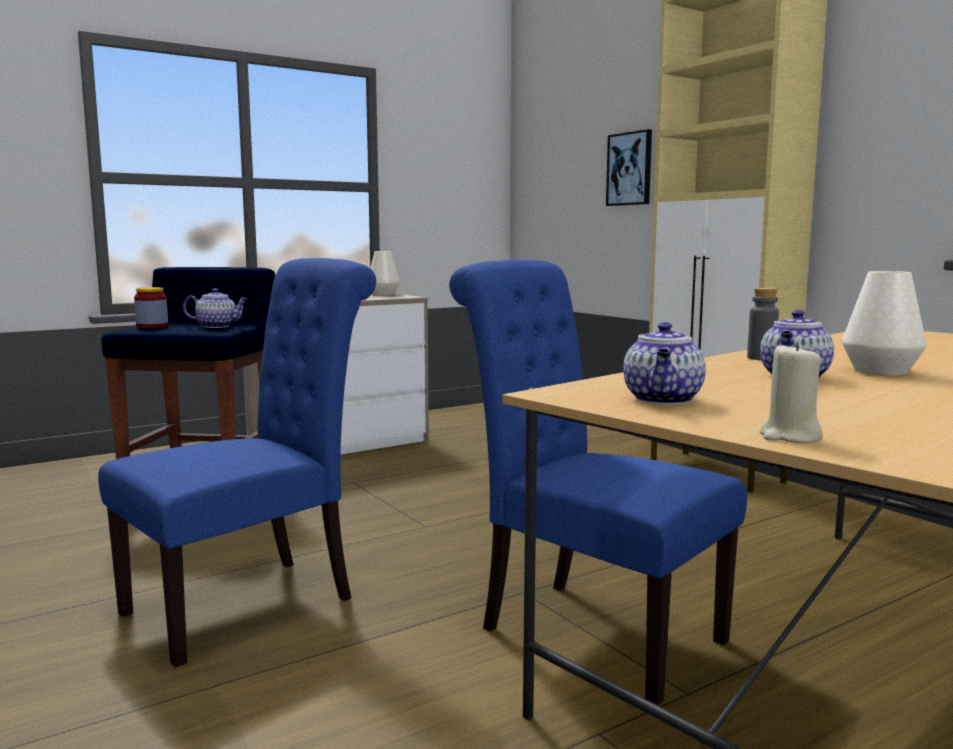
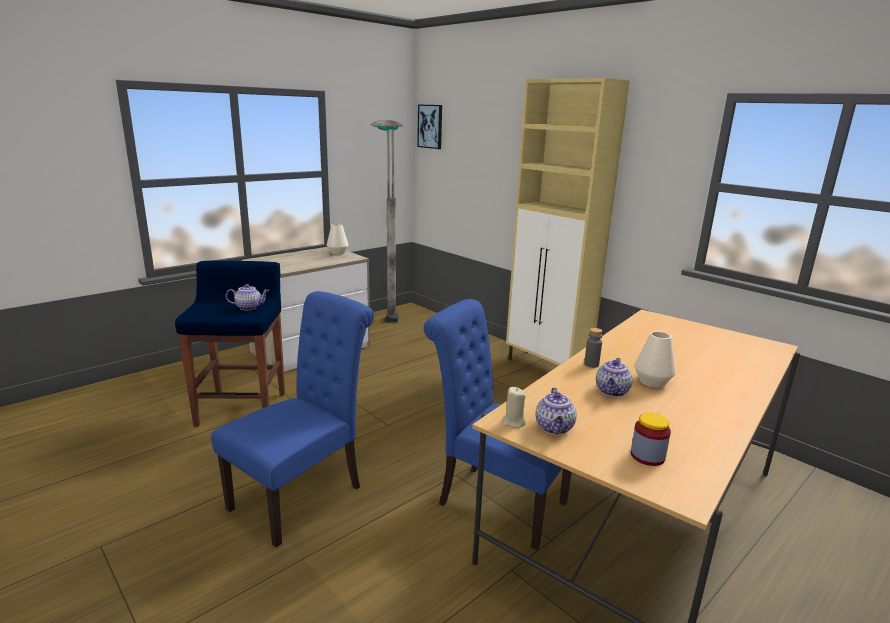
camera: 10 degrees left, 10 degrees up
jar [134,287,168,328] -> jar moved to [631,413,671,466]
picture [606,129,652,206] -> picture moved to [417,104,442,149]
beige candle [760,342,823,443] -> beige candle moved to [502,387,526,428]
none -> grey floor lamp [370,120,403,322]

